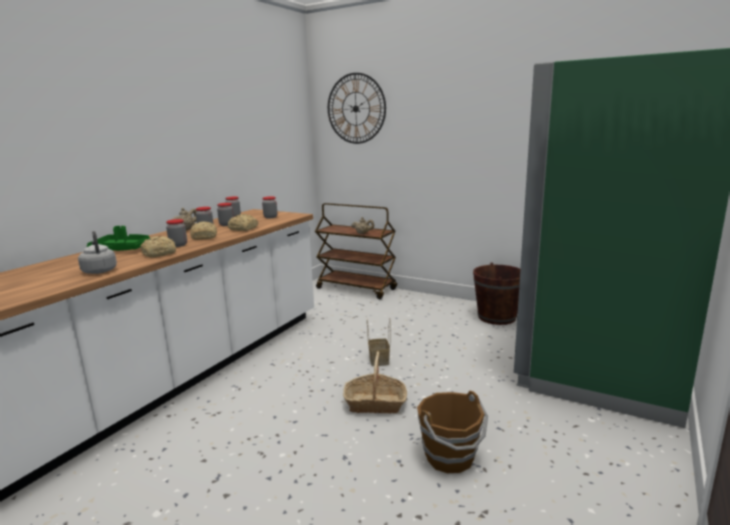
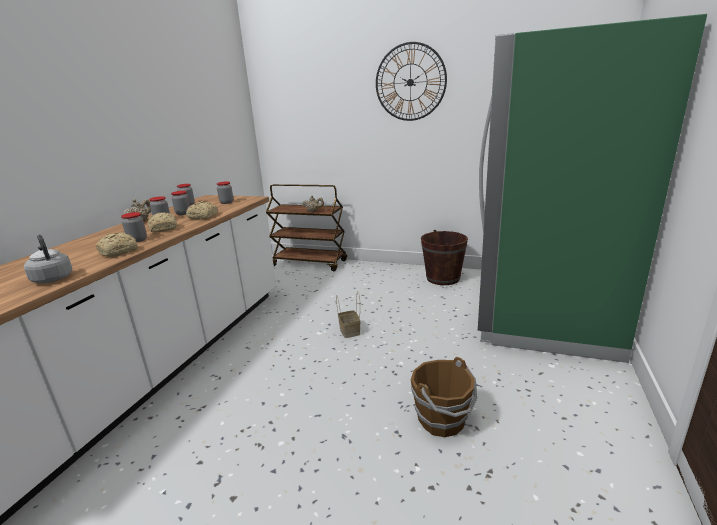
camera: 10 degrees left, 5 degrees up
green tray [87,226,150,251] -> none
wall clock [328,73,386,144] -> wall clock moved to [376,42,447,121]
basket [343,351,407,414] -> none

